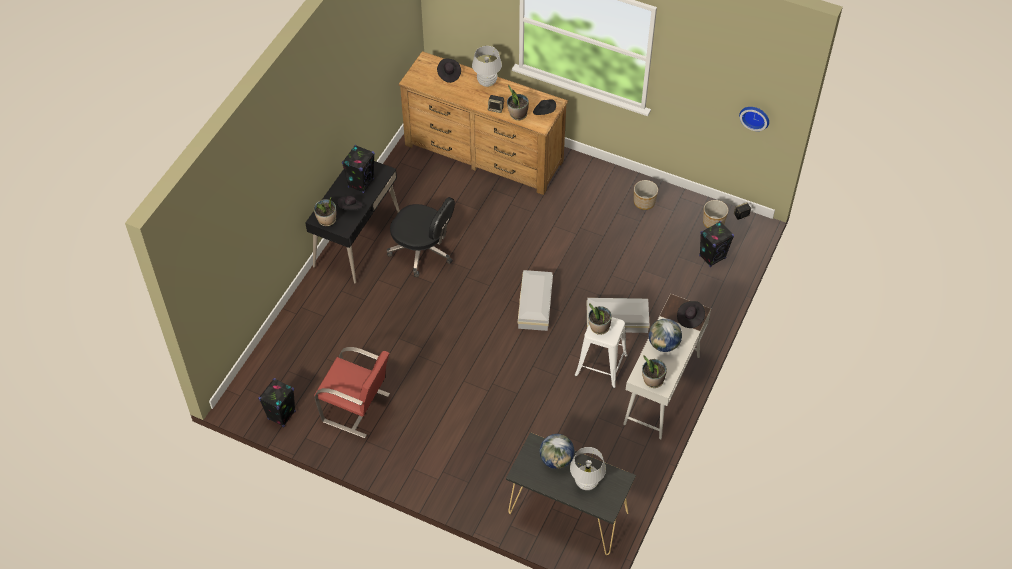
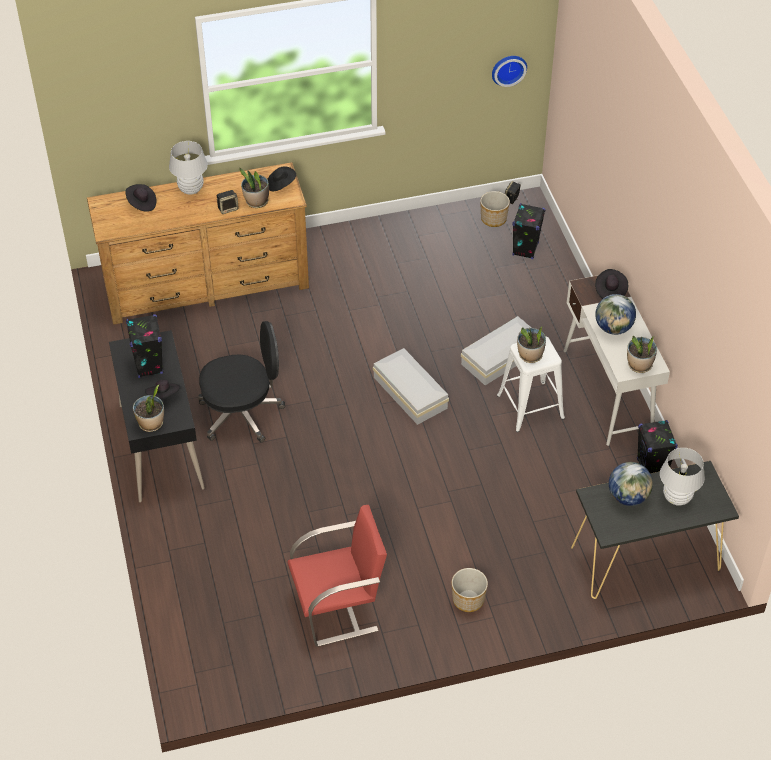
camera: 40 degrees left, 5 degrees down
black speaker [258,378,296,428] -> black speaker moved to [637,420,678,473]
planter [634,180,658,210] -> planter moved to [452,568,488,612]

